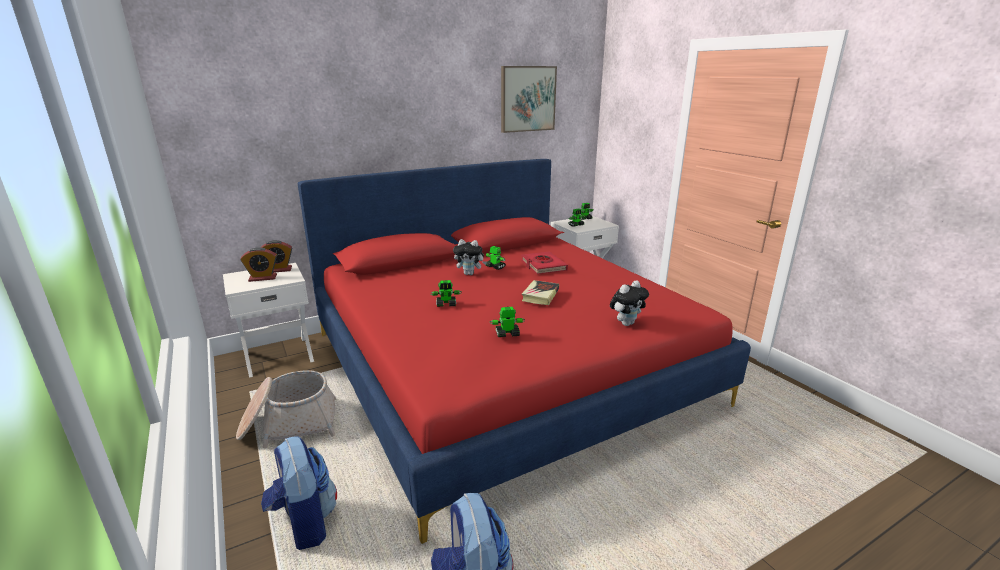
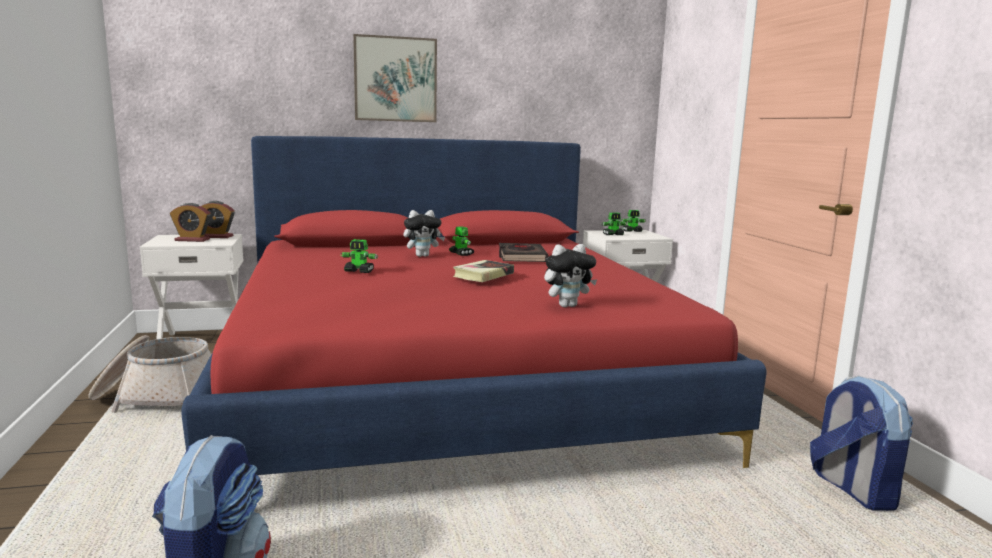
camera: 15 degrees right, 10 degrees down
backpack [261,437,337,550] -> backpack moved to [810,375,913,511]
plush toy [453,239,487,275] -> plush toy turned 45 degrees counterclockwise [403,210,445,257]
toy robot [490,307,525,337] -> none
picture [501,66,557,133] -> picture moved to [353,34,437,122]
red book [521,252,568,274] -> black book [499,243,548,262]

